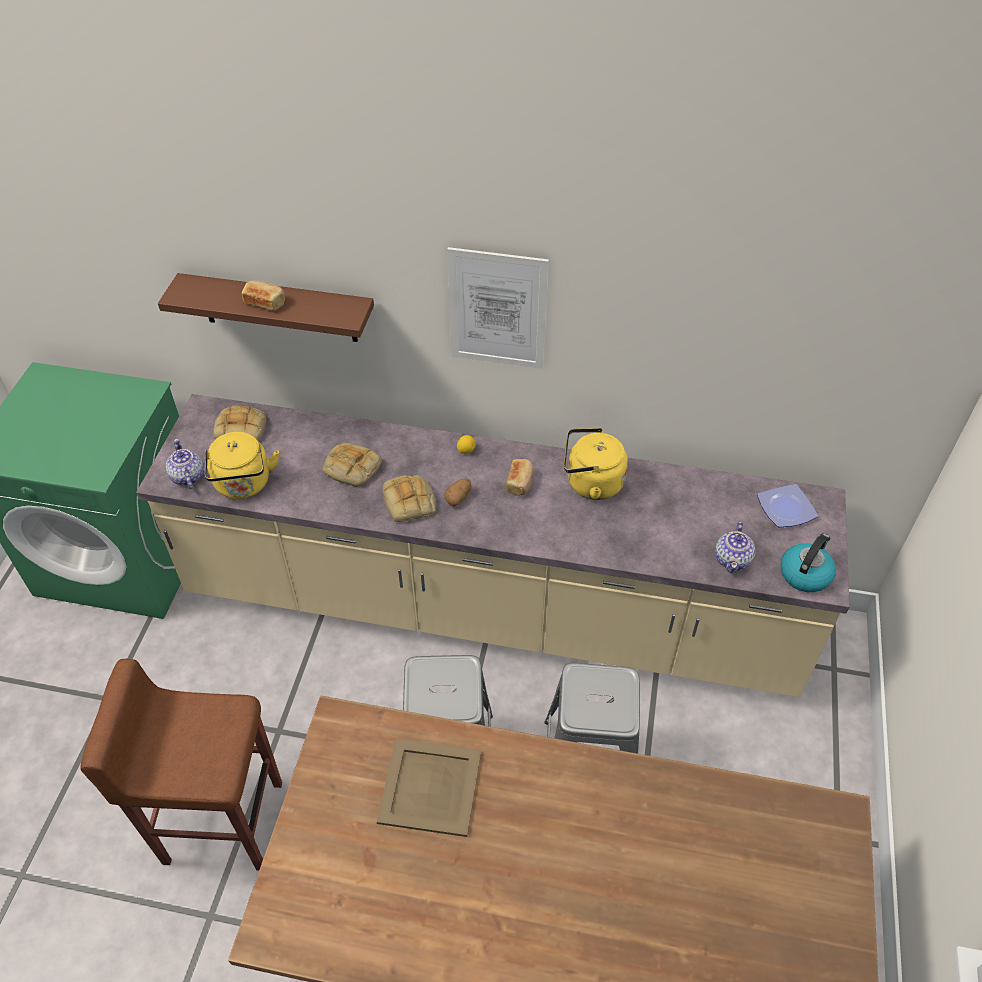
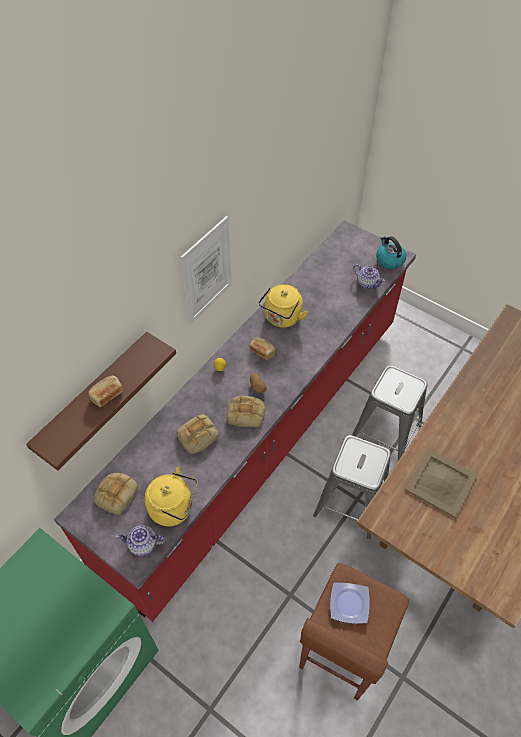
camera: 65 degrees left, 5 degrees up
beige counter [136,394,850,697] -> red counter [54,220,416,622]
plate [757,484,818,527] -> plate moved to [330,583,370,624]

